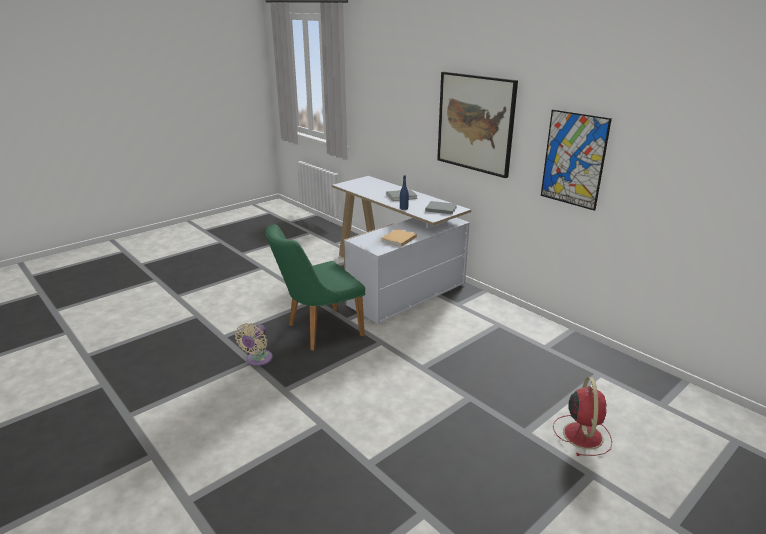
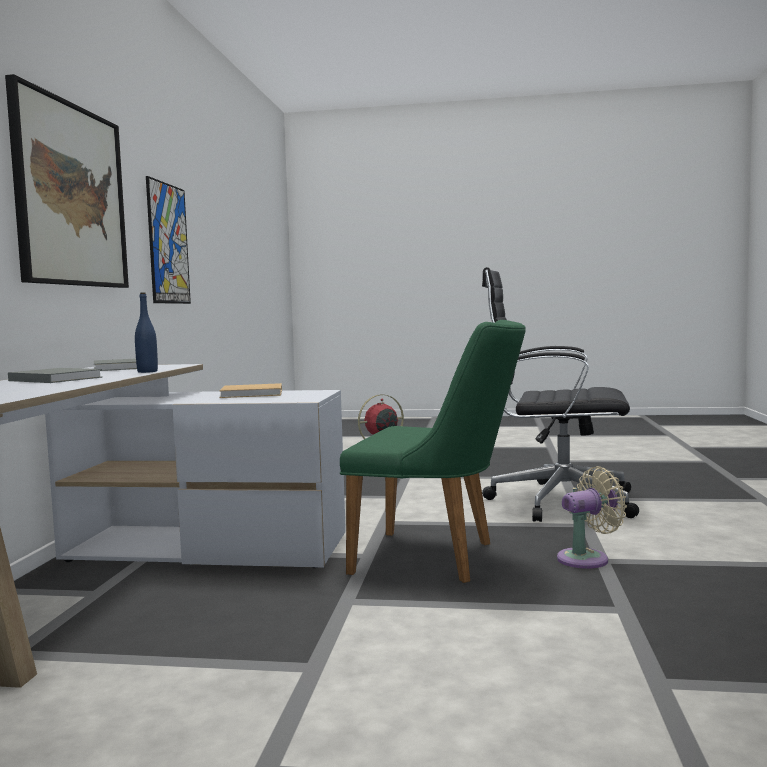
camera: 130 degrees left, 20 degrees down
none -> black office chair [482,267,639,522]

